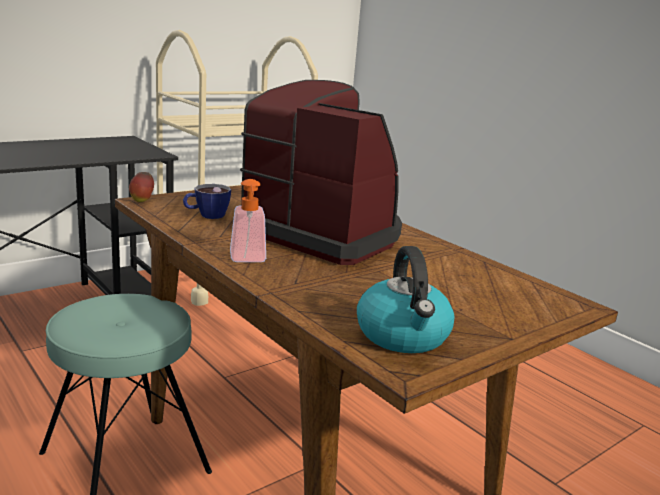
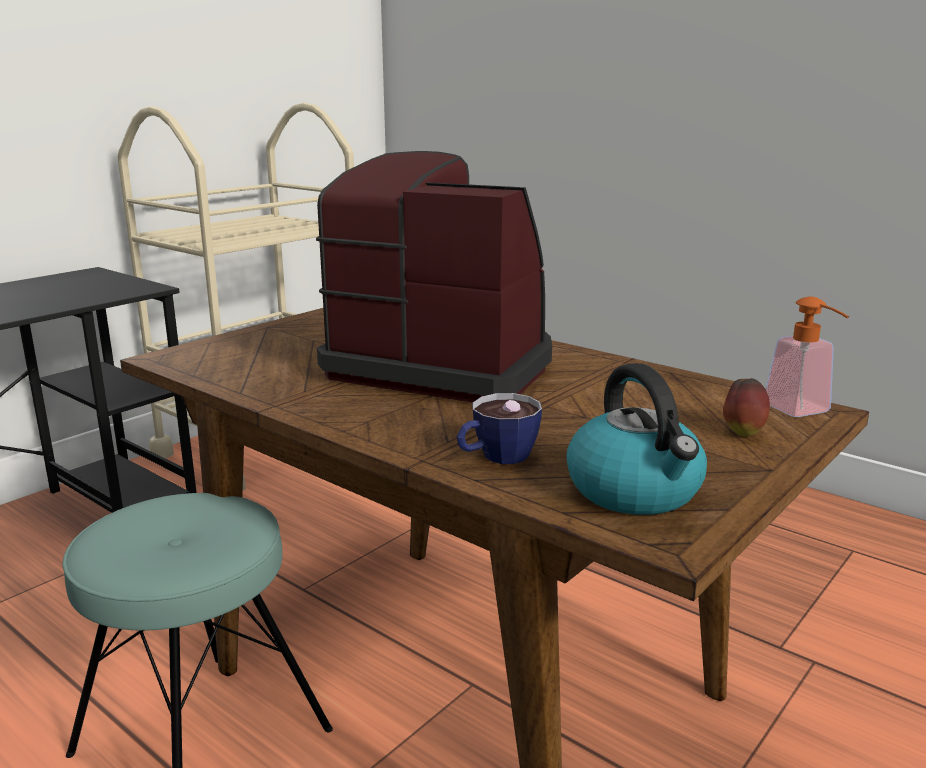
camera: 10 degrees left, 0 degrees up
apple [129,172,154,202] -> apple moved to [723,378,770,436]
cup [183,184,231,219] -> cup moved to [457,393,542,464]
soap dispenser [230,179,266,262] -> soap dispenser moved to [765,296,849,417]

